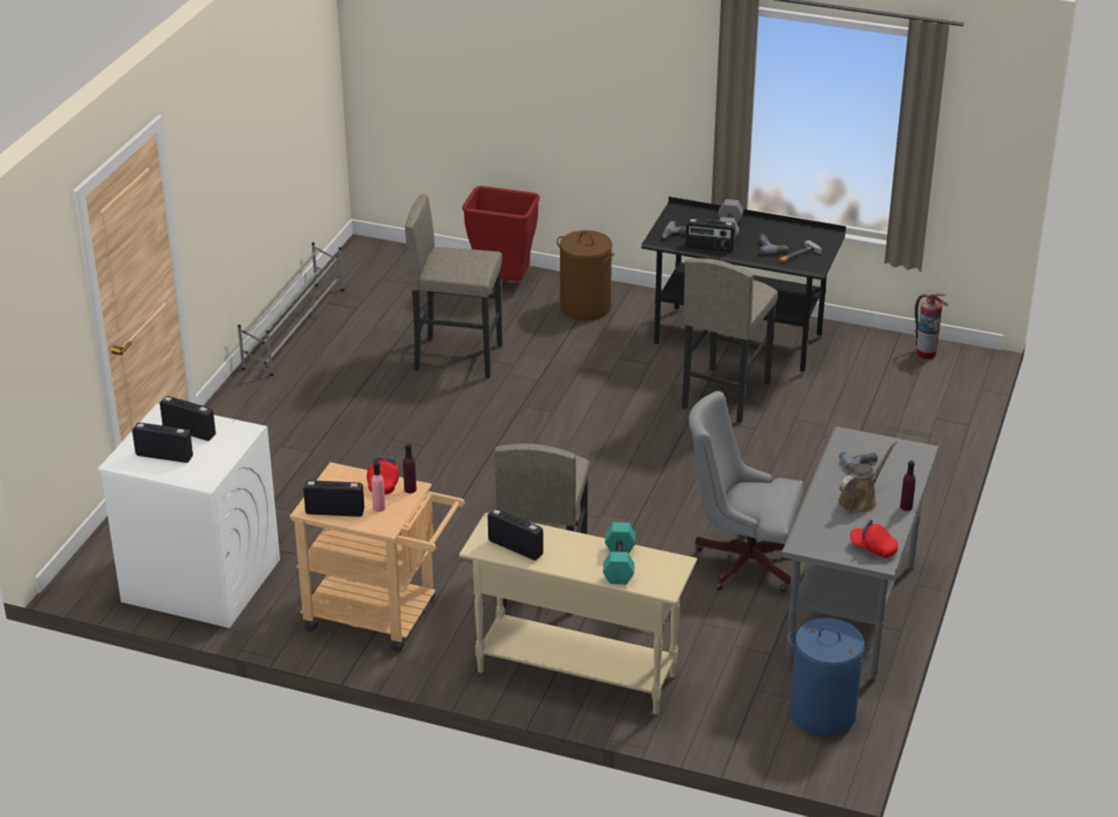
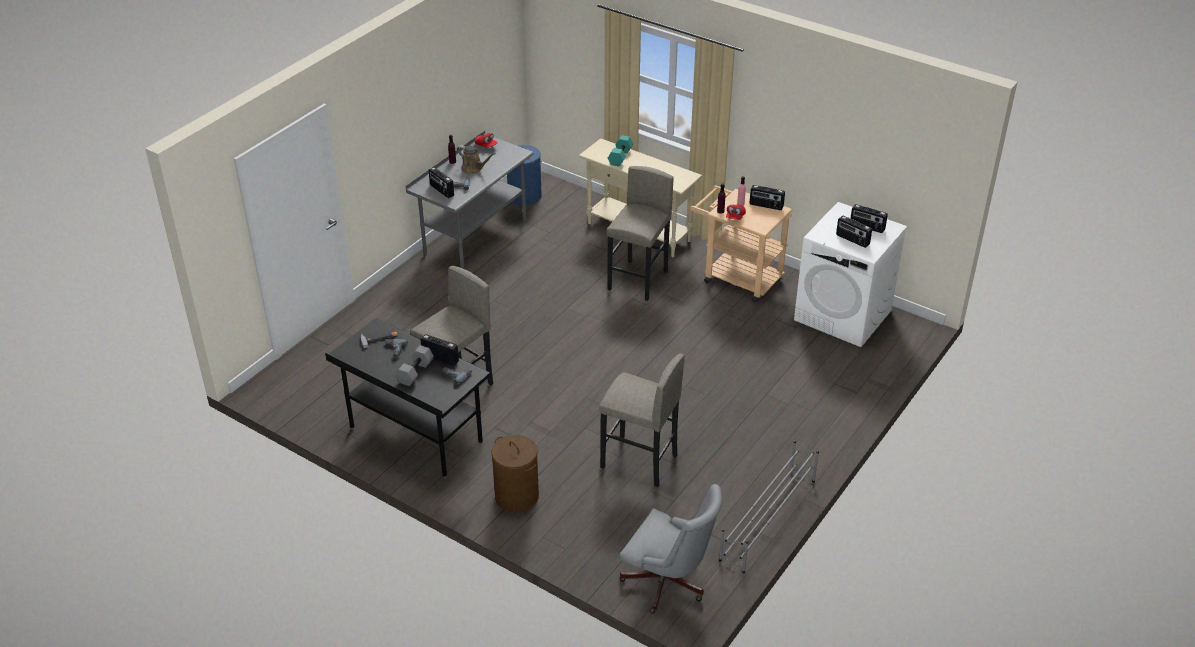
camera: 165 degrees left, 5 degrees up
red trash can [462,186,540,282] -> none
radio [488,508,543,560] -> radio moved to [429,167,454,198]
grey office chair [689,391,803,592] -> grey office chair moved to [619,484,723,614]
brown watering can [838,441,897,513] -> brown watering can turned 120 degrees counterclockwise [457,145,496,174]
fire extinguisher [915,293,948,359] -> none

